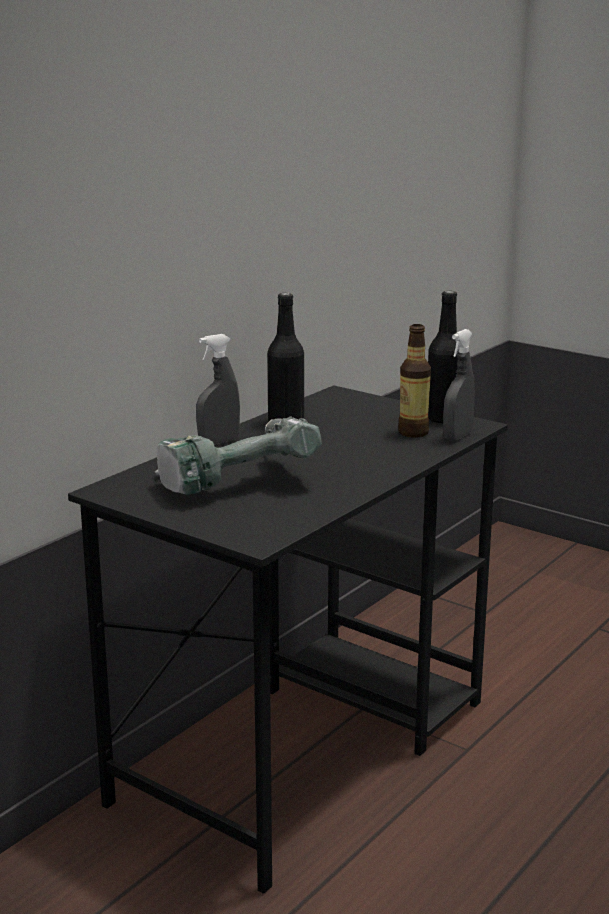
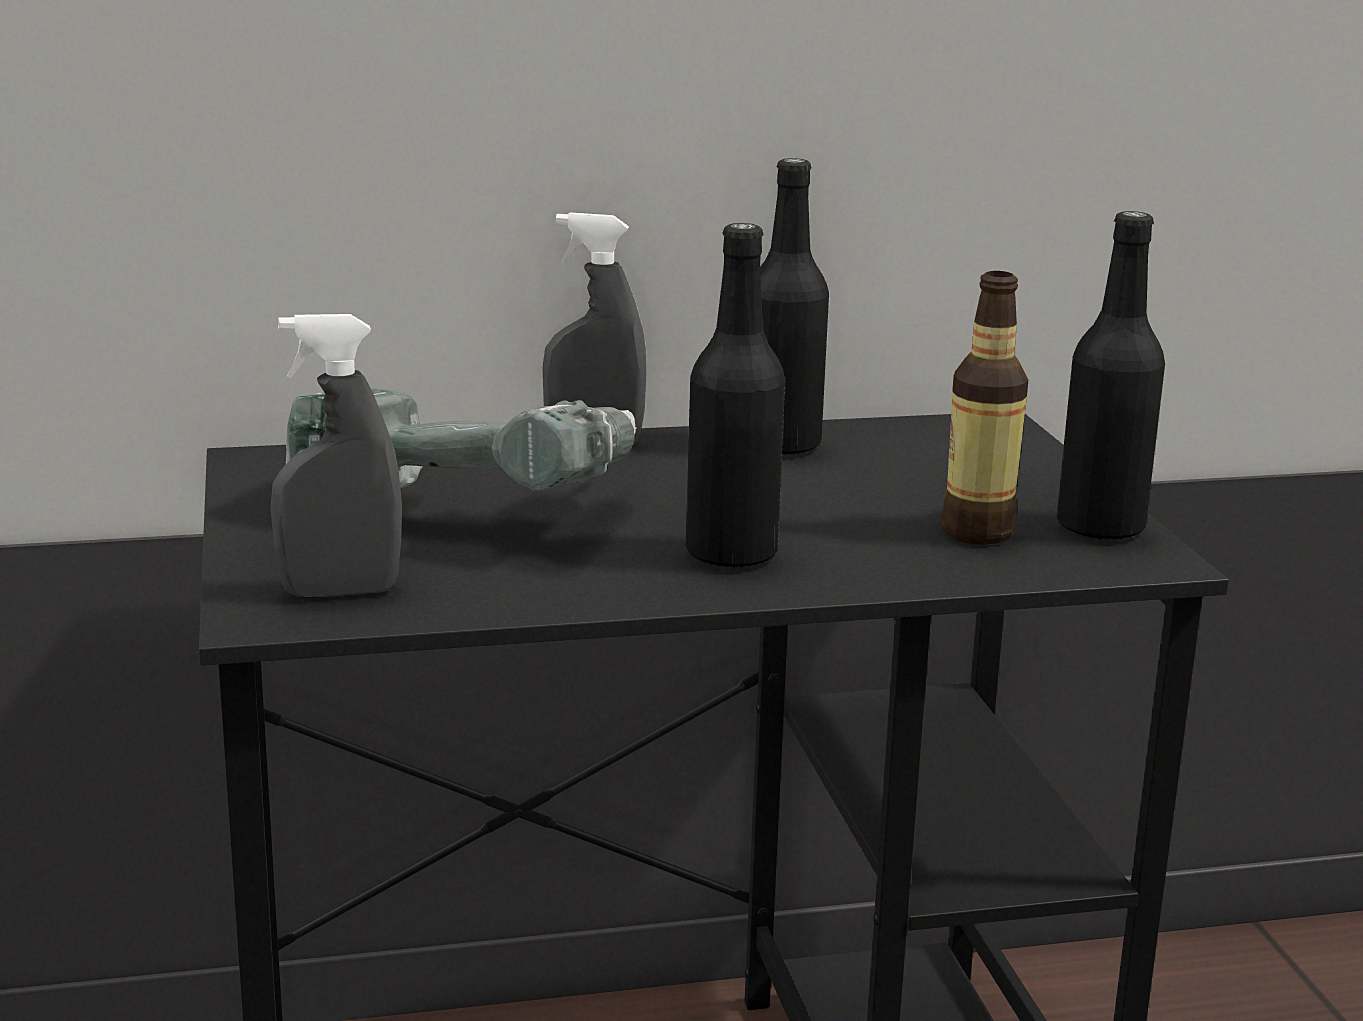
camera: 40 degrees right, 0 degrees up
grey spray bottle [443,329,475,441] -> grey spray bottle moved to [271,314,402,597]
none -> black bottle [686,223,785,569]

